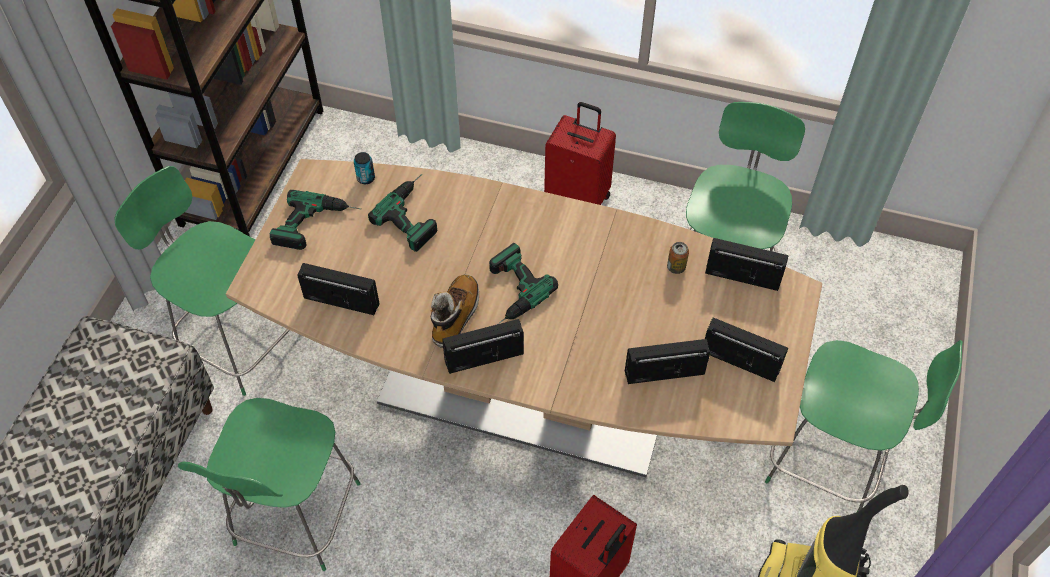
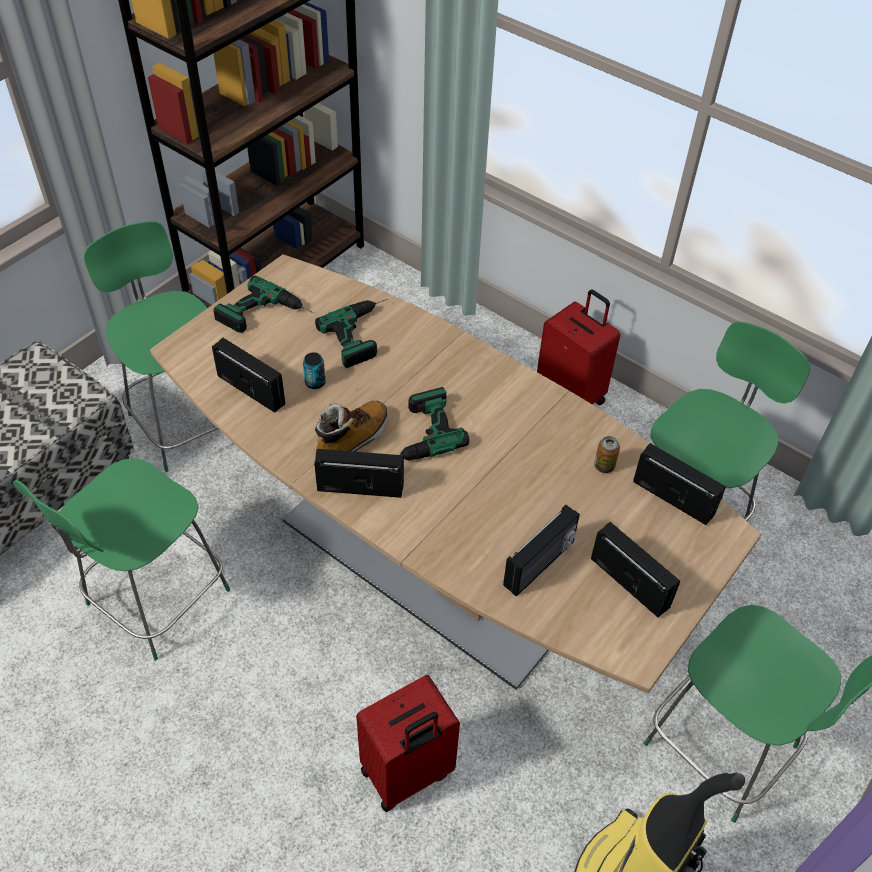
camera: 20 degrees right, 5 degrees down
can [354,152,375,184] -> can moved to [303,352,326,389]
radio [625,339,710,384] -> radio turned 120 degrees clockwise [503,505,580,597]

